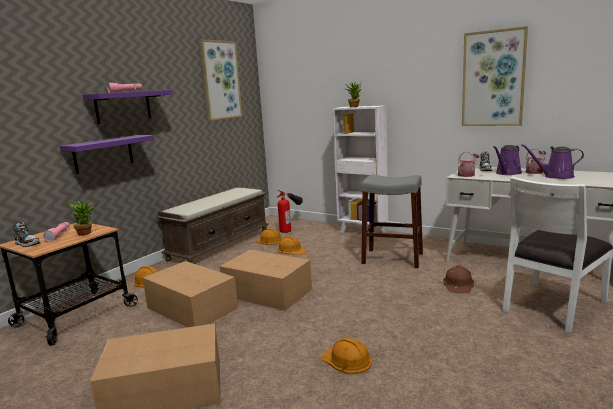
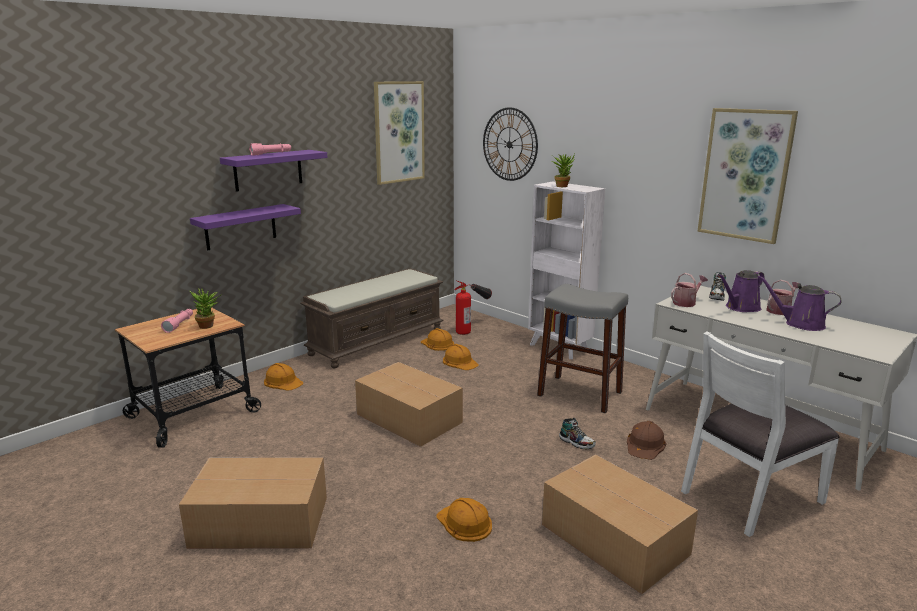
camera: 10 degrees right, 5 degrees up
shoe [13,222,40,247] -> shoe moved to [559,418,596,449]
cardboard box [143,261,238,327] -> cardboard box moved to [542,454,698,594]
none -> wall clock [483,107,538,181]

